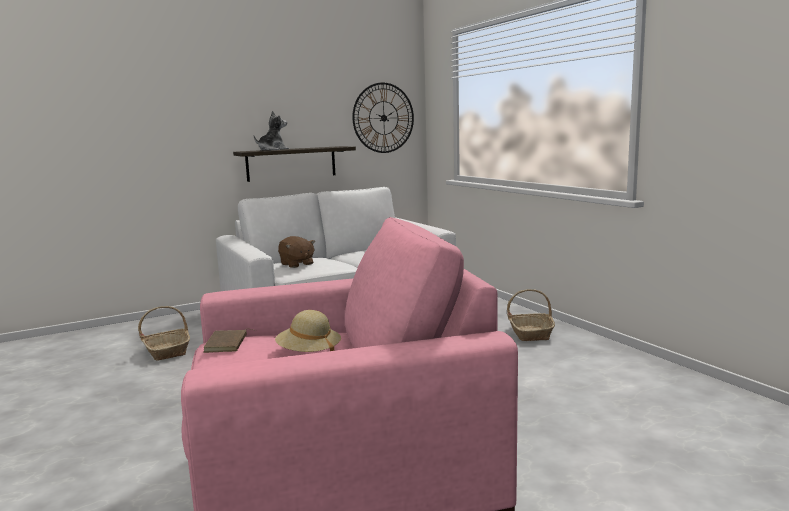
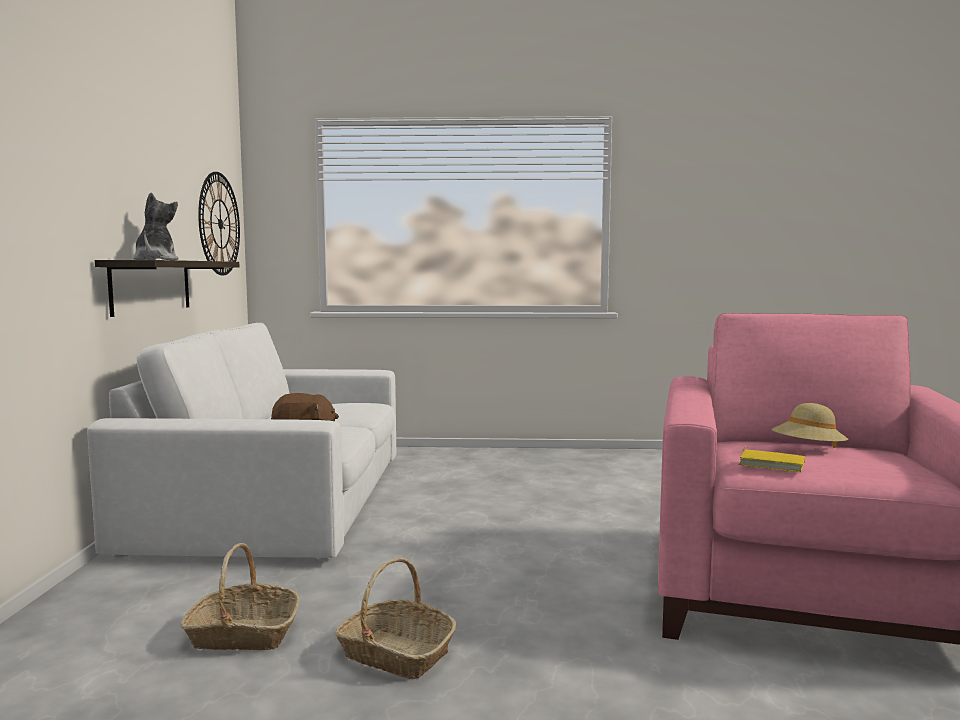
camera: 60 degrees left, 5 degrees down
brown book [203,329,256,353] -> yellow book [739,447,805,472]
basket [507,289,555,341] -> basket moved to [335,557,456,679]

